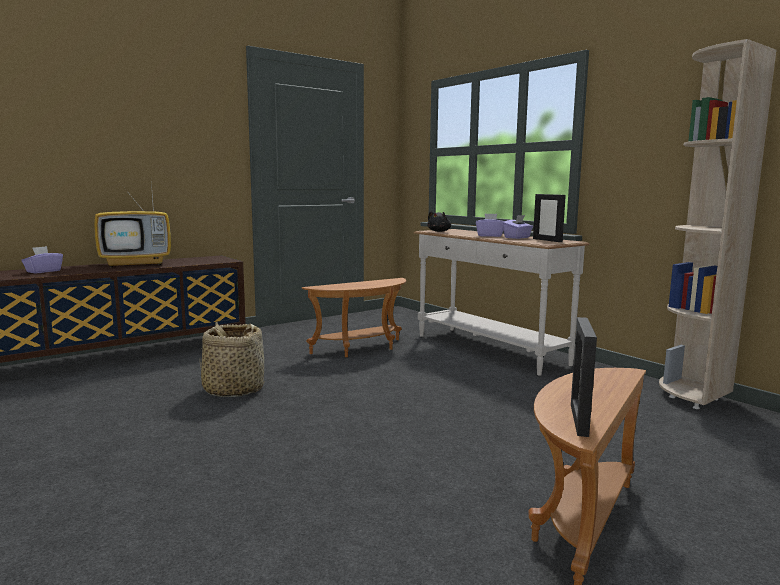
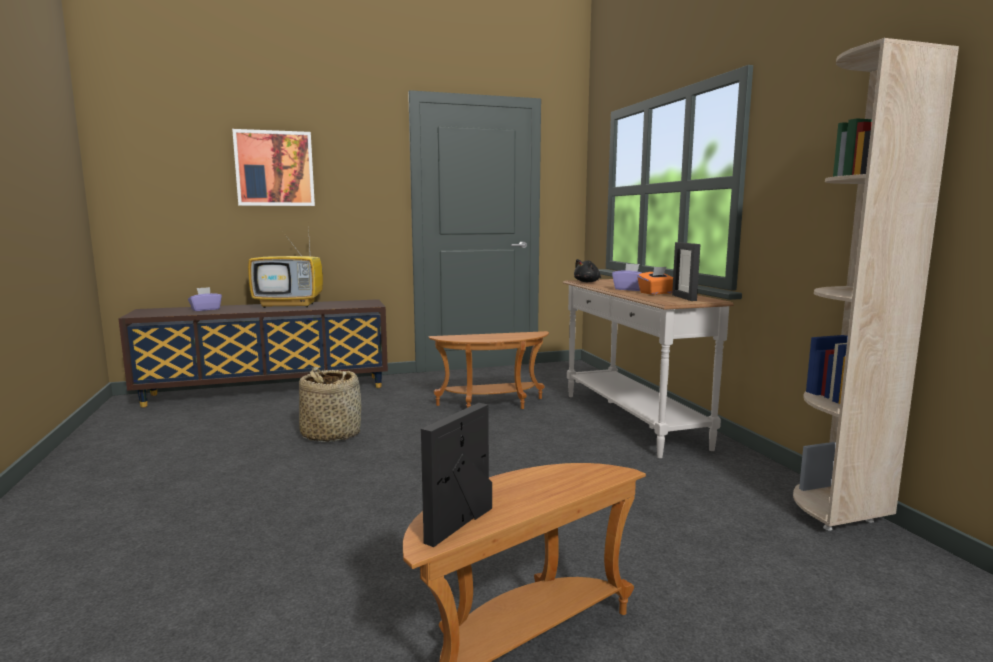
camera: 20 degrees right, 0 degrees up
purple tissue box [503,215,533,239] -> orange tissue box [637,267,673,295]
none -> picture [232,129,315,206]

